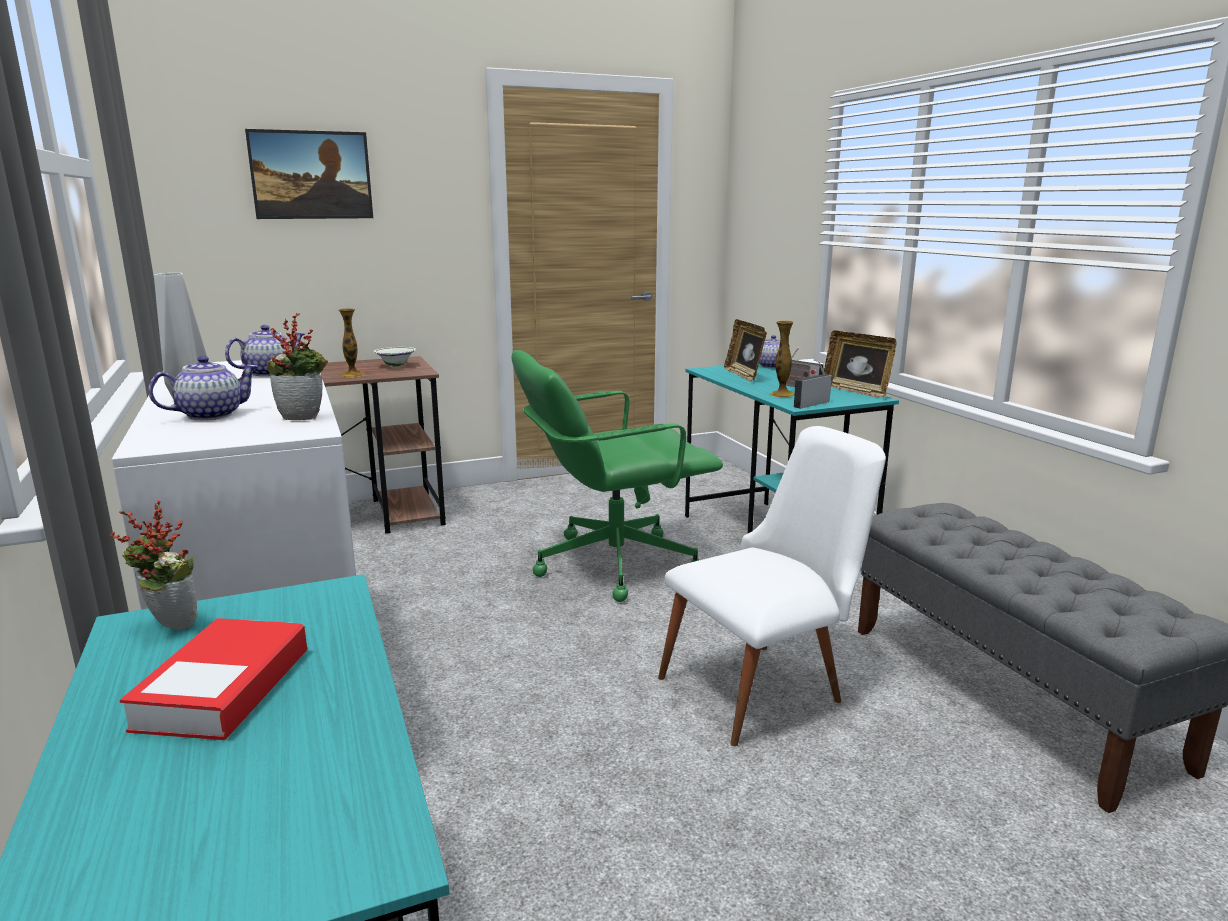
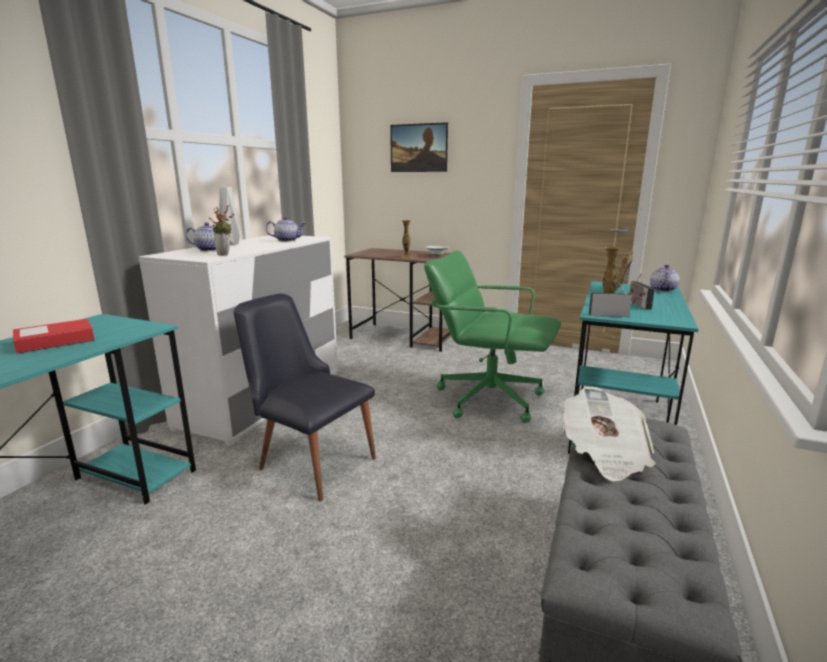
camera: 45 degrees right, 0 degrees up
potted plant [110,500,197,630] -> none
white chair [658,426,886,746] -> none
picture frame [824,331,896,398] -> none
none -> black chair [233,294,376,501]
none -> newspaper [562,387,656,482]

